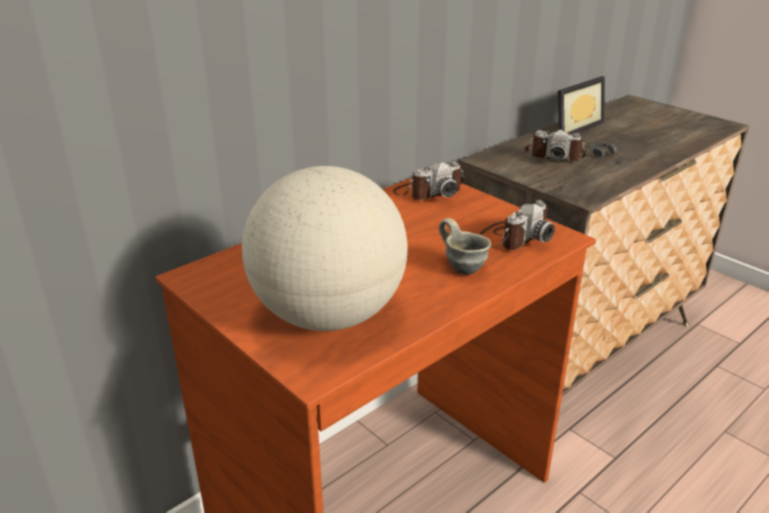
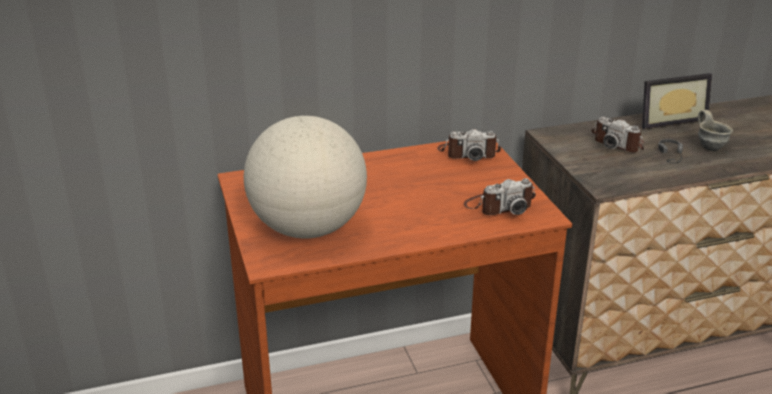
camera: 25 degrees right, 0 degrees up
grey mug [439,218,491,275] -> grey mug moved to [698,110,733,151]

